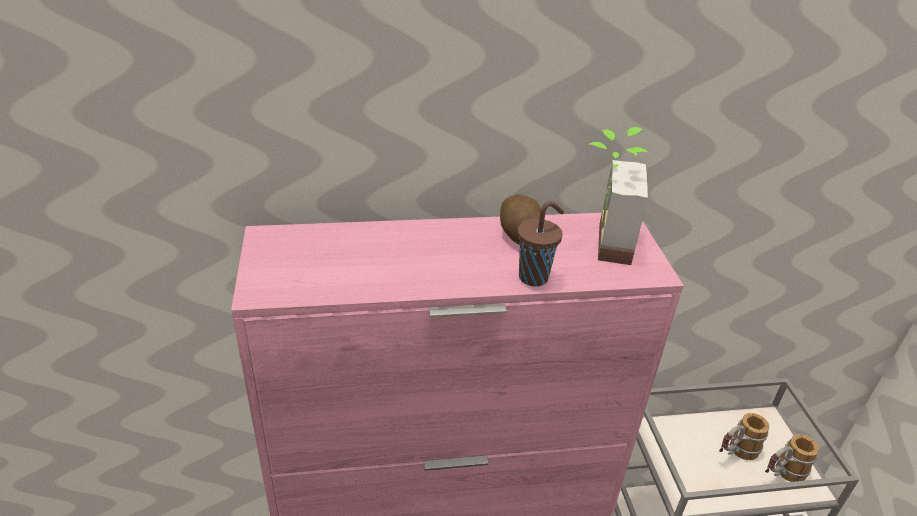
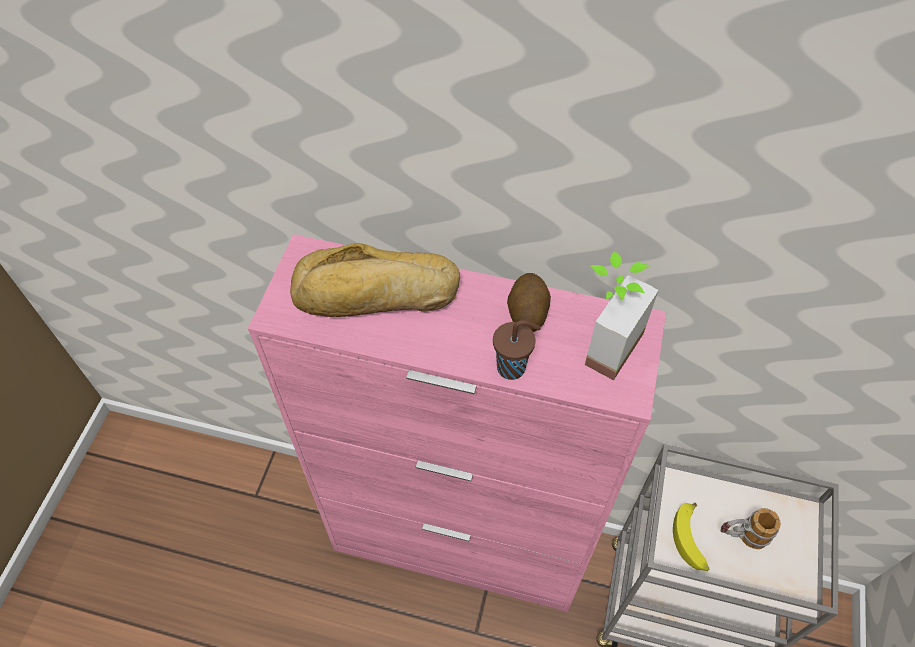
camera: 25 degrees right, 20 degrees up
mug [765,434,819,482] -> none
none -> bread [290,243,460,317]
none -> banana [673,502,709,571]

